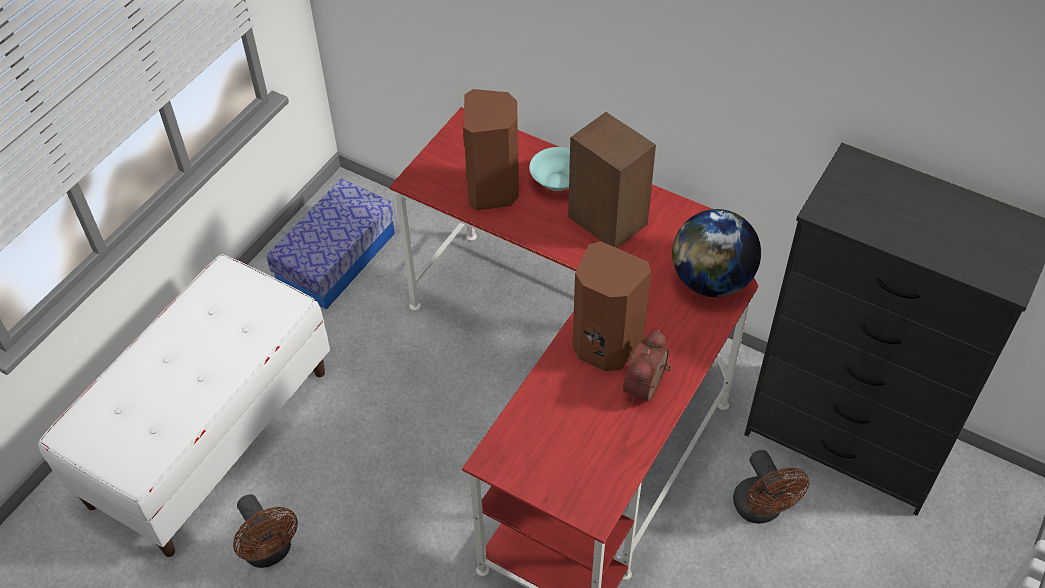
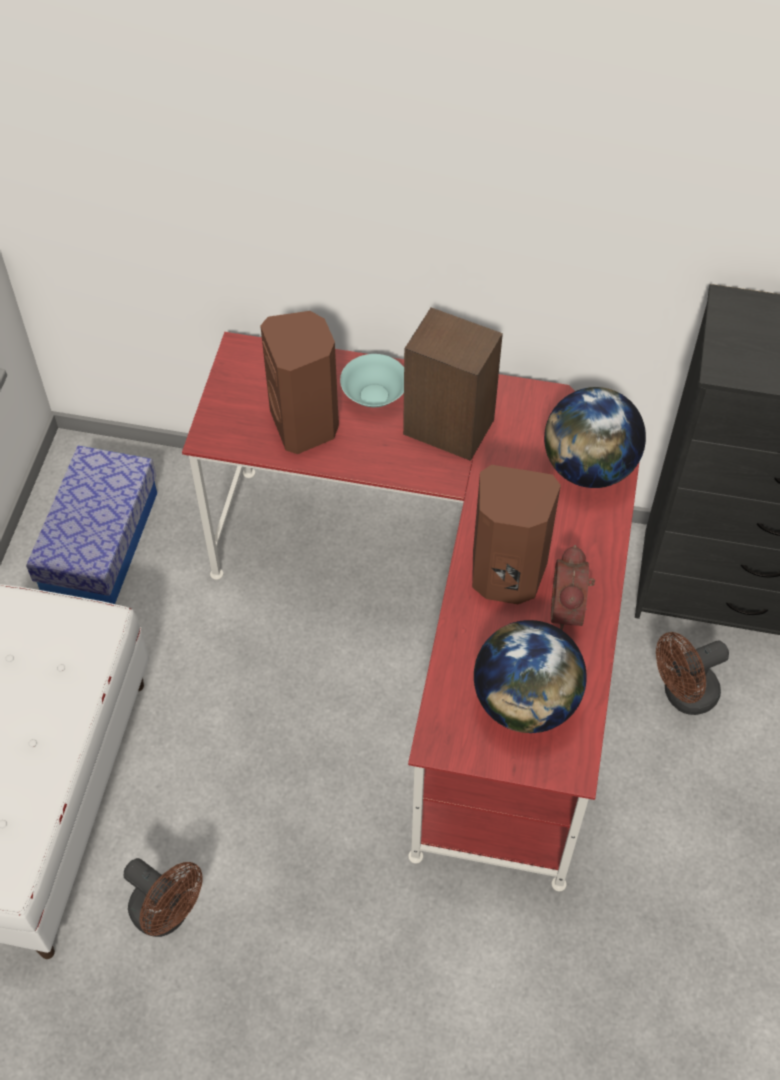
camera: 20 degrees left, 5 degrees up
brown fan [733,450,809,524] -> brown fan turned 105 degrees clockwise [656,632,729,715]
none -> globe [474,620,587,733]

